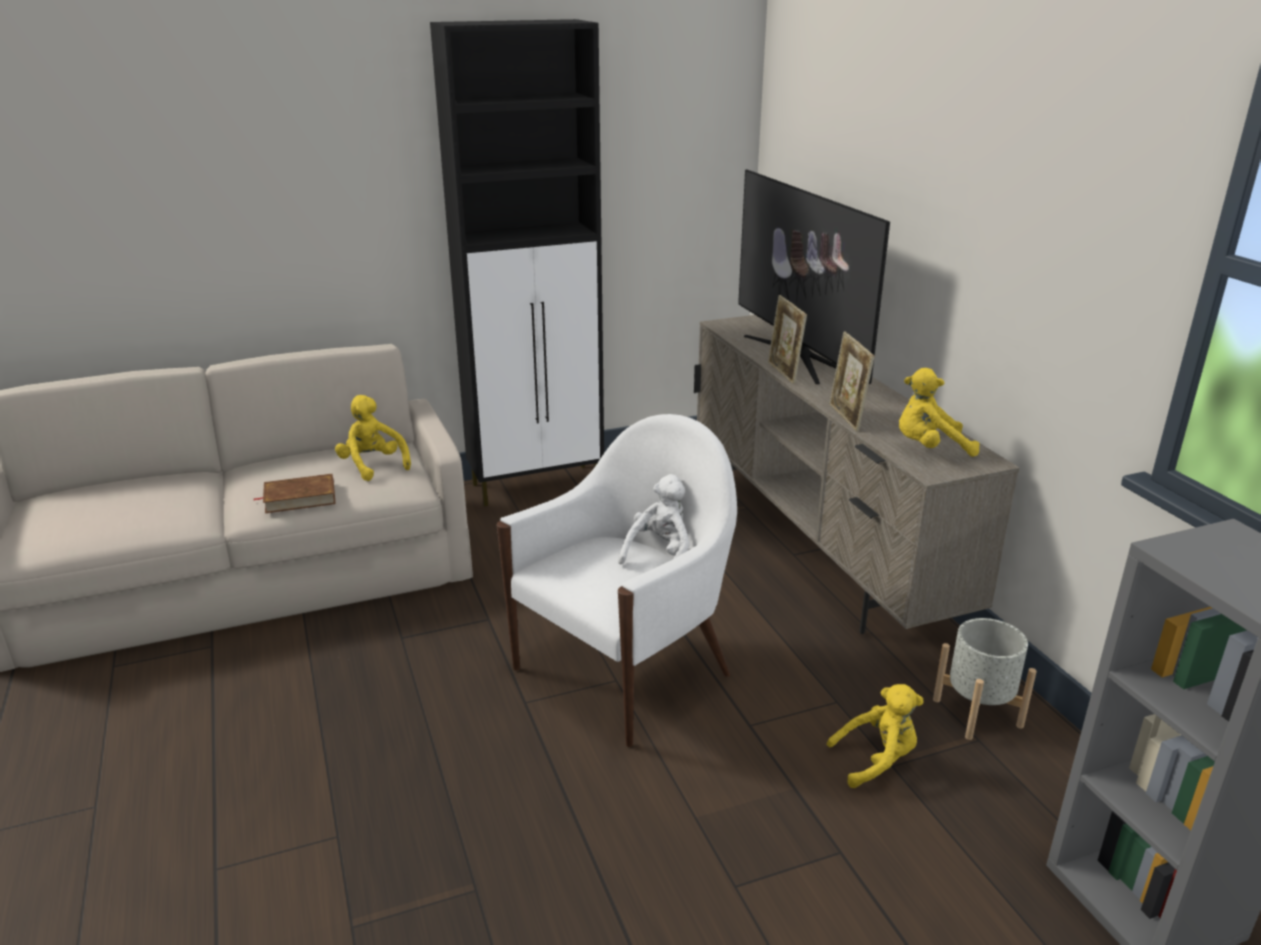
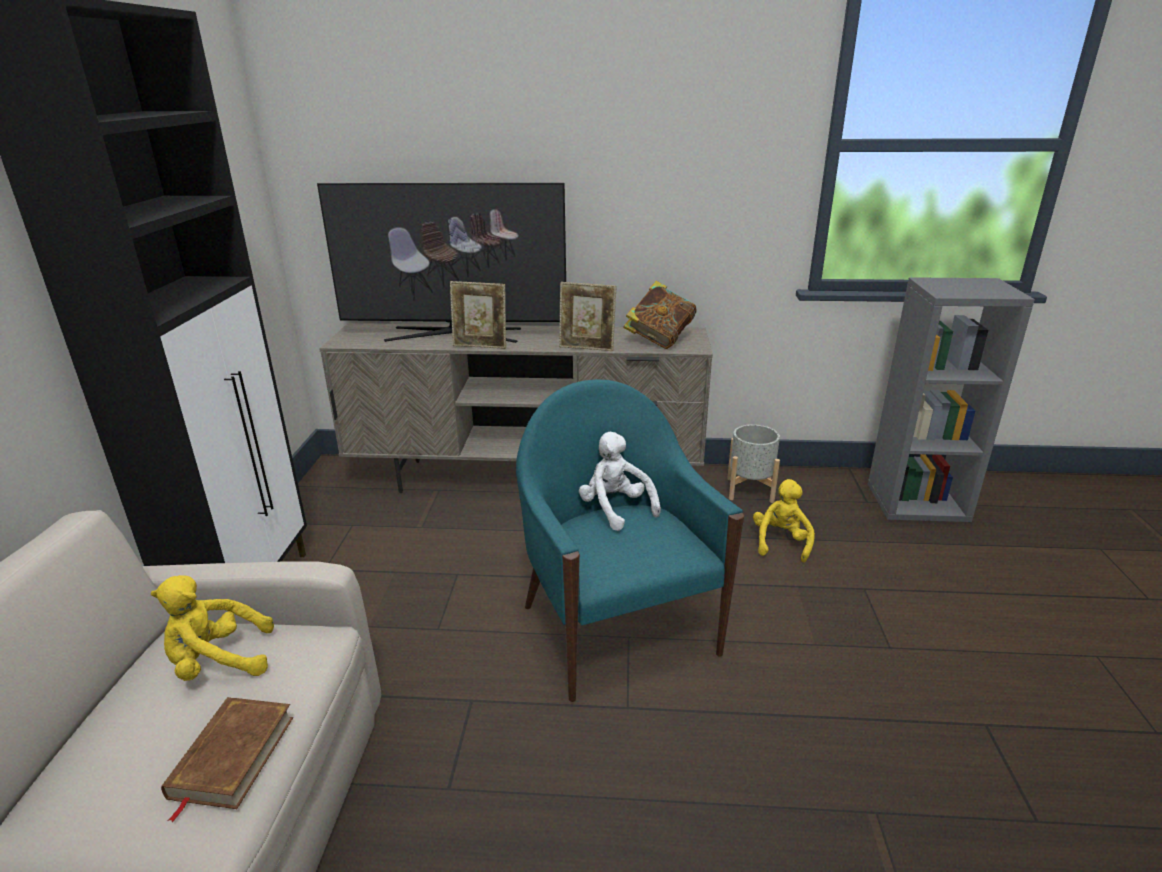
camera: 65 degrees left, 0 degrees up
white armchair [497,414,737,747] -> turquoise armchair [516,379,744,702]
yellow plush toy [899,368,980,457] -> book [623,281,696,349]

